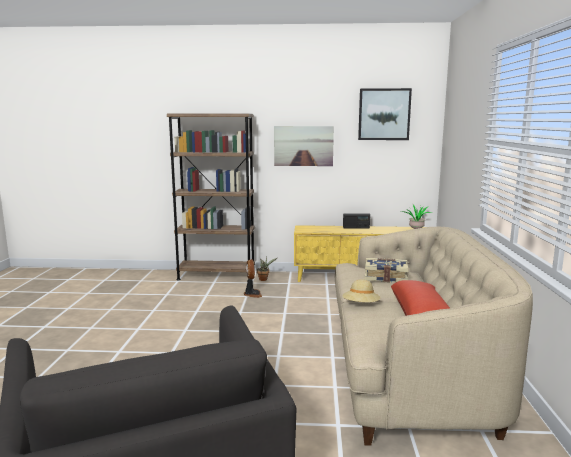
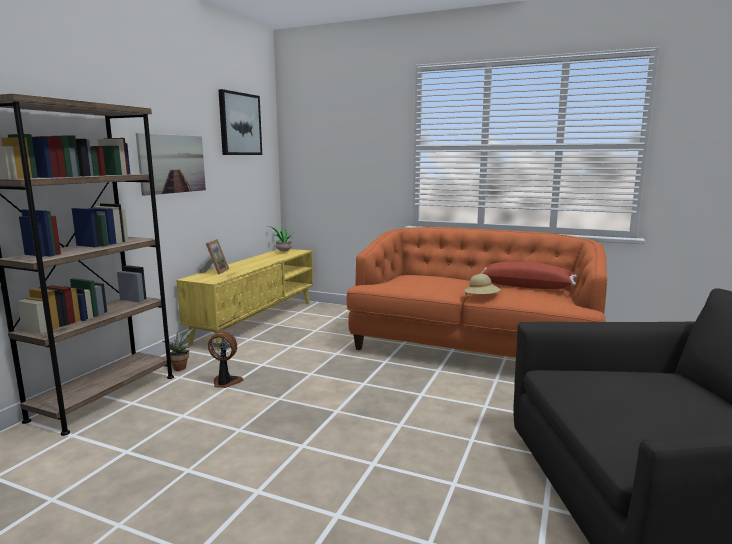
camera: 70 degrees left, 0 degrees up
beige sofa [335,227,533,446] -> orange sofa [347,227,607,358]
radio [343,213,370,228] -> none
book [364,258,409,282] -> none
none -> picture frame [200,239,229,275]

